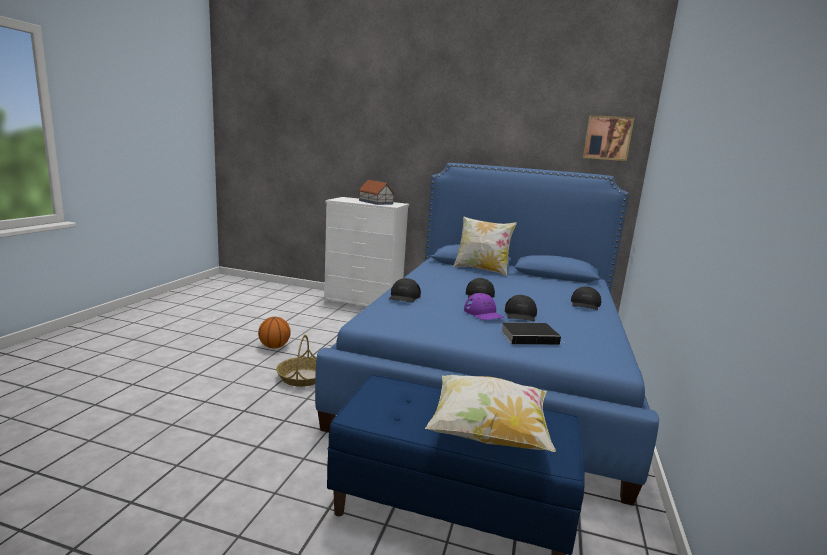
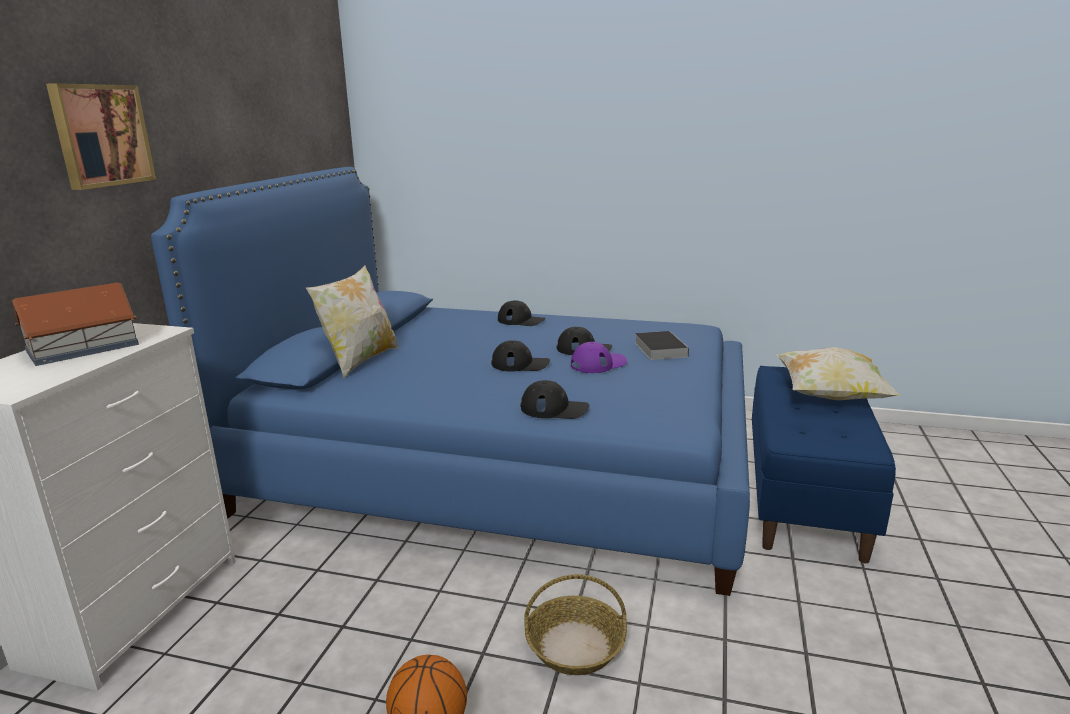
camera: 90 degrees left, 5 degrees up
picture [583,115,635,161] -> picture moved to [46,83,156,190]

